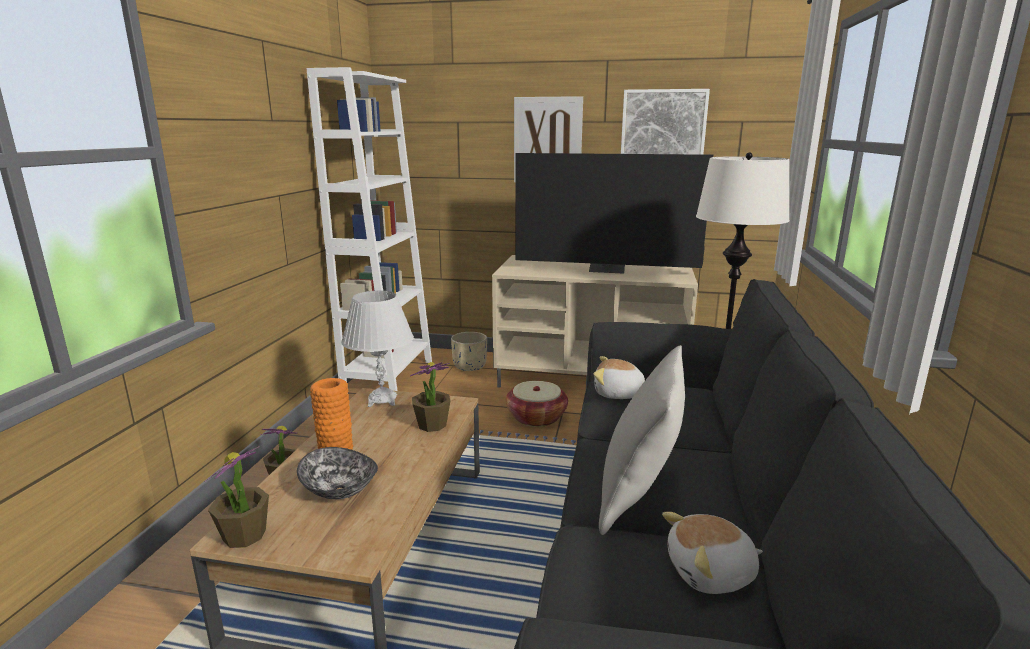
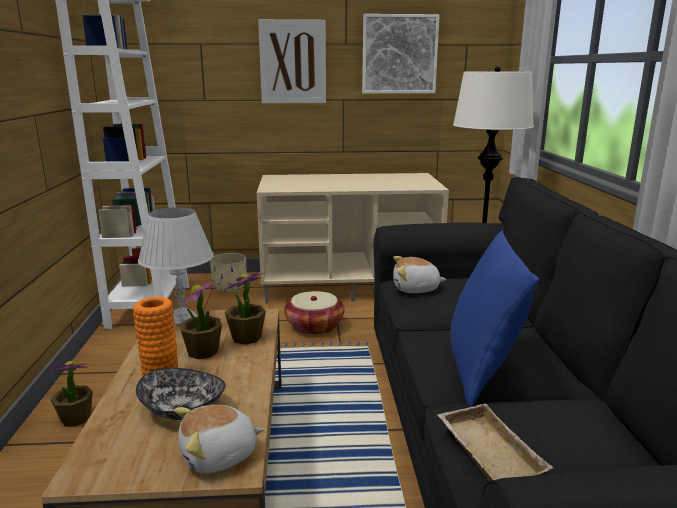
camera: 15 degrees left, 0 degrees up
potted plant [206,446,269,548] -> potted plant moved to [180,280,222,359]
television [515,153,713,274] -> none
grey pillow [599,345,685,535] -> blue pillow [450,231,539,407]
plush toy [662,512,763,594] -> plush toy moved to [174,405,264,473]
none -> beige tray [437,404,553,481]

